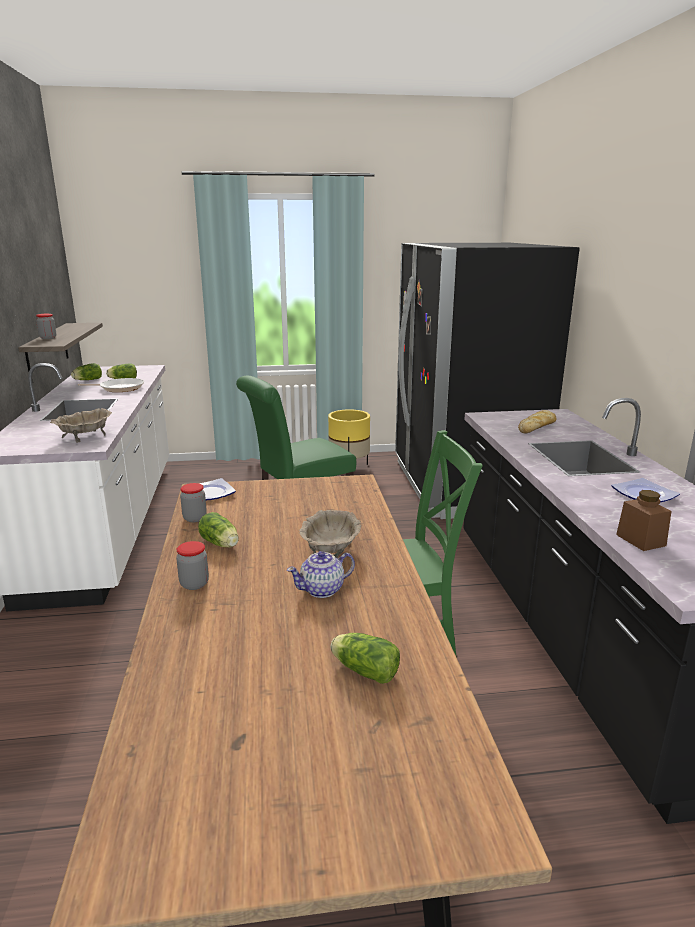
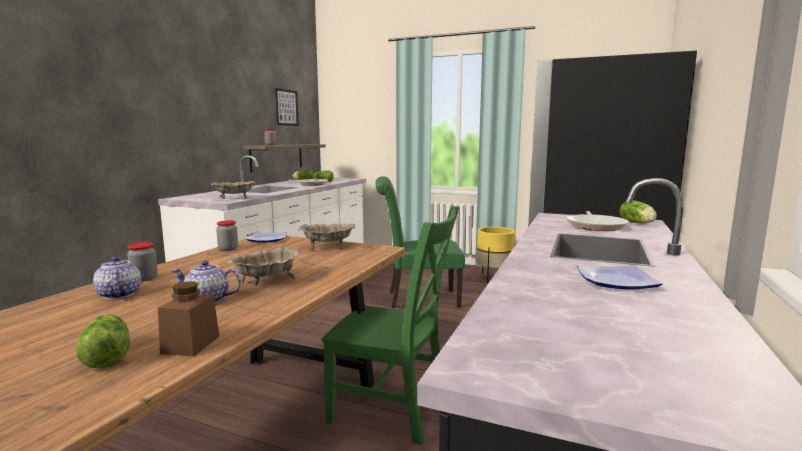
camera: 30 degrees right, 10 degrees down
lettuce [198,512,239,547] -> lettuce moved to [619,200,657,224]
bread [518,410,556,434] -> frying pan [566,211,629,231]
brown jar [616,490,671,551] -> brown jar moved to [158,281,219,357]
none -> teapot [93,256,141,299]
none -> picture [275,88,299,126]
none -> beige bowl [298,224,355,249]

